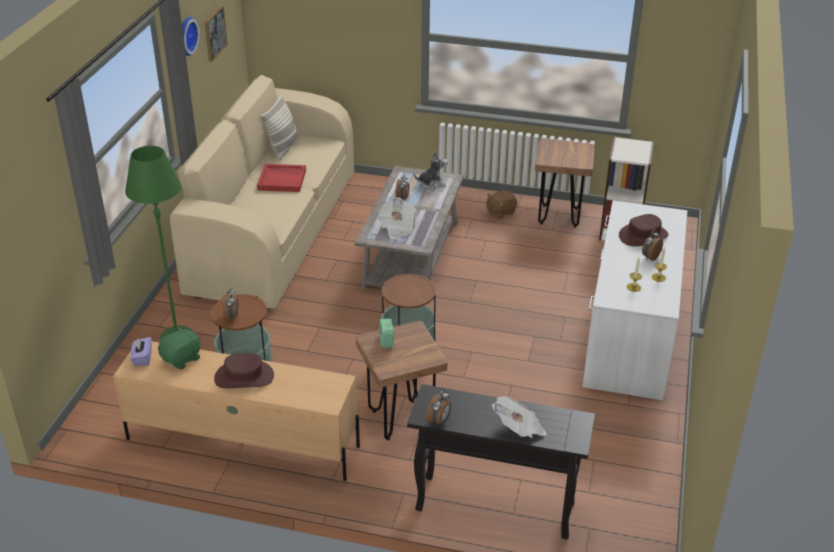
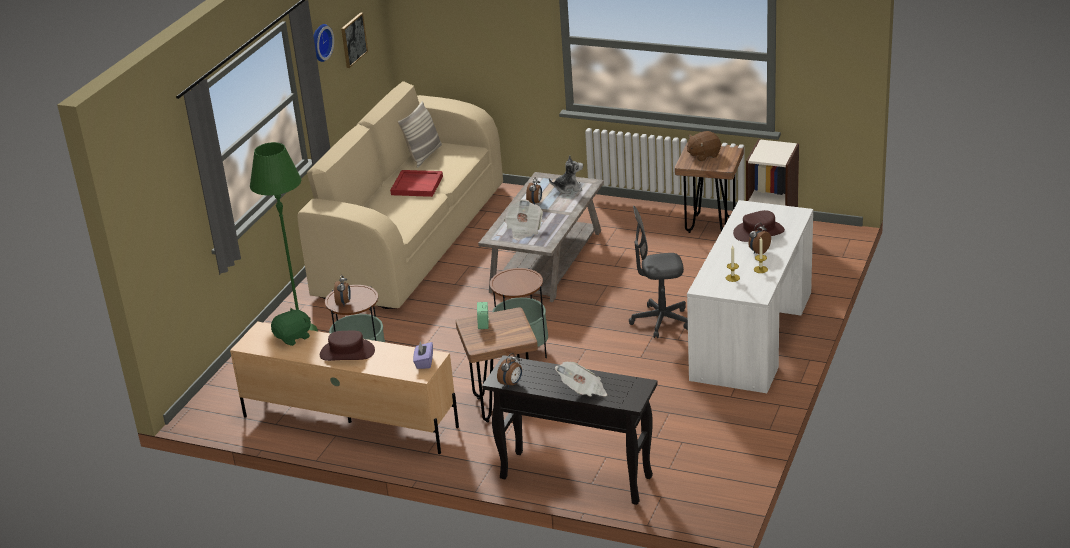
camera: 10 degrees right, 5 degrees down
purple tissue box [130,337,152,366] -> purple tissue box moved to [413,342,433,369]
brown plush toy [487,190,517,219] -> brown plush toy moved to [687,131,721,161]
none -> grey office chair [629,206,688,338]

